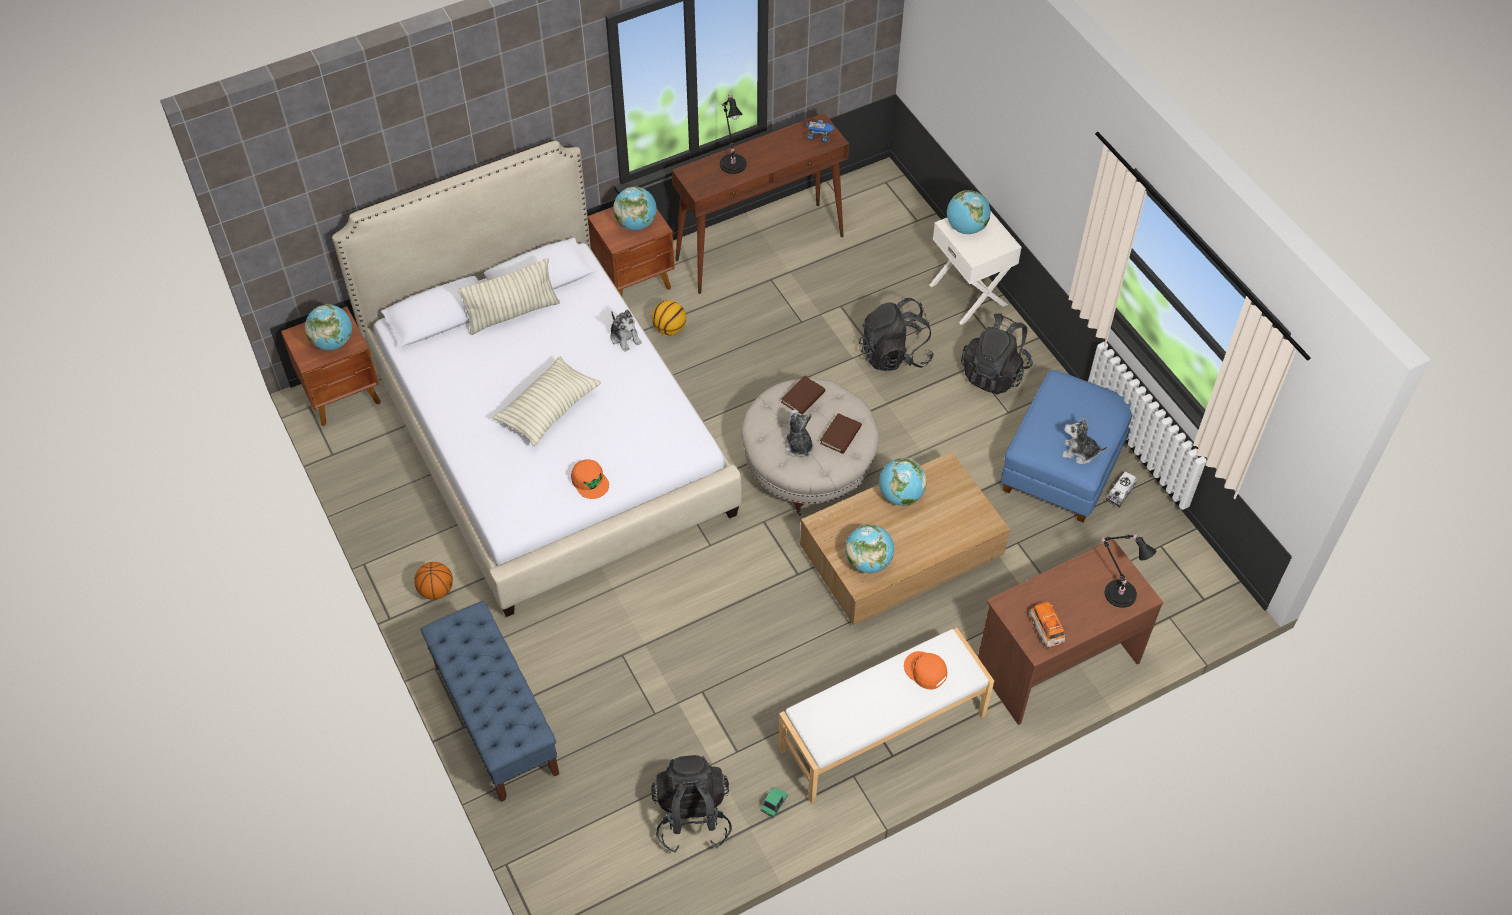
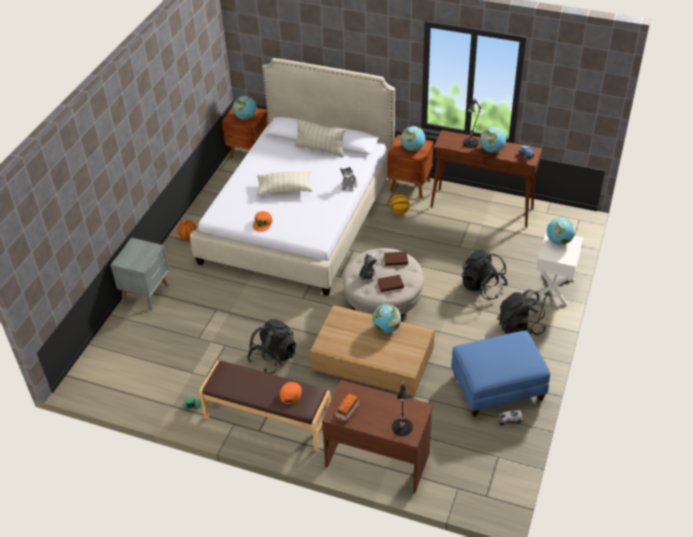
camera: 50 degrees right, 10 degrees down
blue bench [421,601,559,802] -> grey nightstand [110,238,169,311]
black backpack [651,755,732,853] -> black backpack moved to [247,319,296,374]
white bench [778,628,994,804] -> brown bench [199,361,331,451]
globe [845,524,894,573] -> globe moved to [480,127,506,153]
plush toy [1062,415,1107,464] -> none

